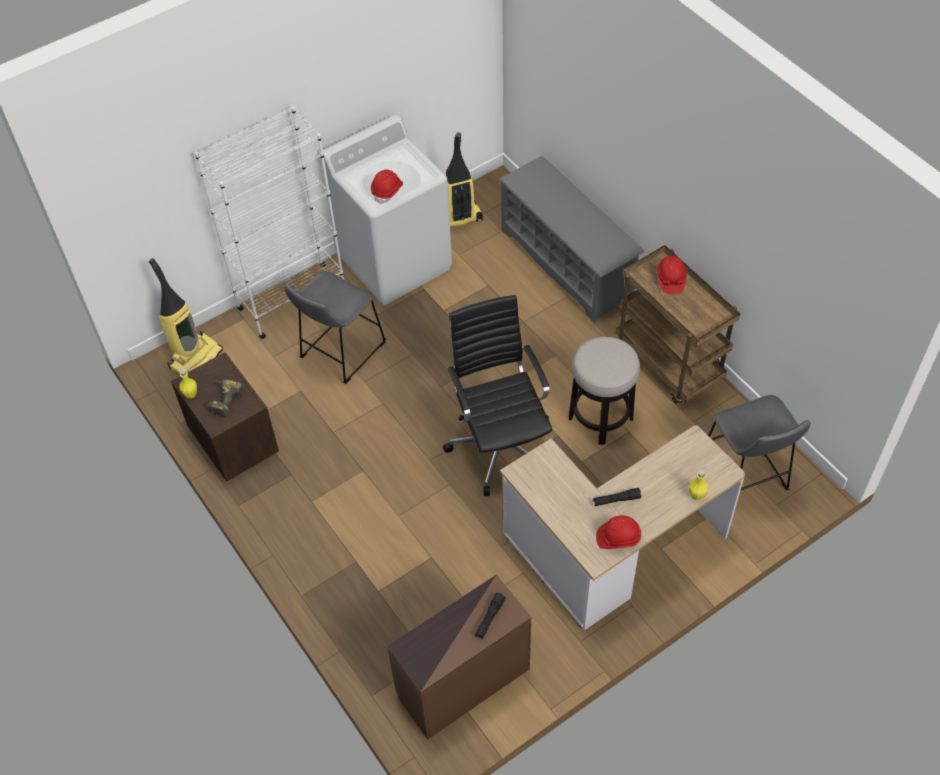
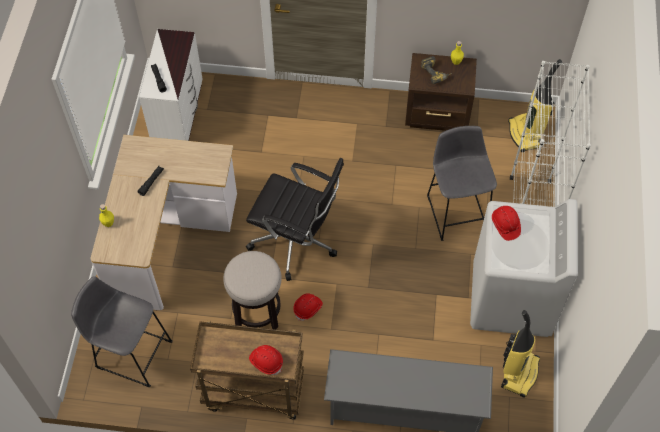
camera: 130 degrees right, 5 degrees up
brown dresser [387,574,531,739] -> white dresser [139,29,203,141]
red hard hat [596,515,641,549] -> red hard hat moved to [293,293,323,321]

